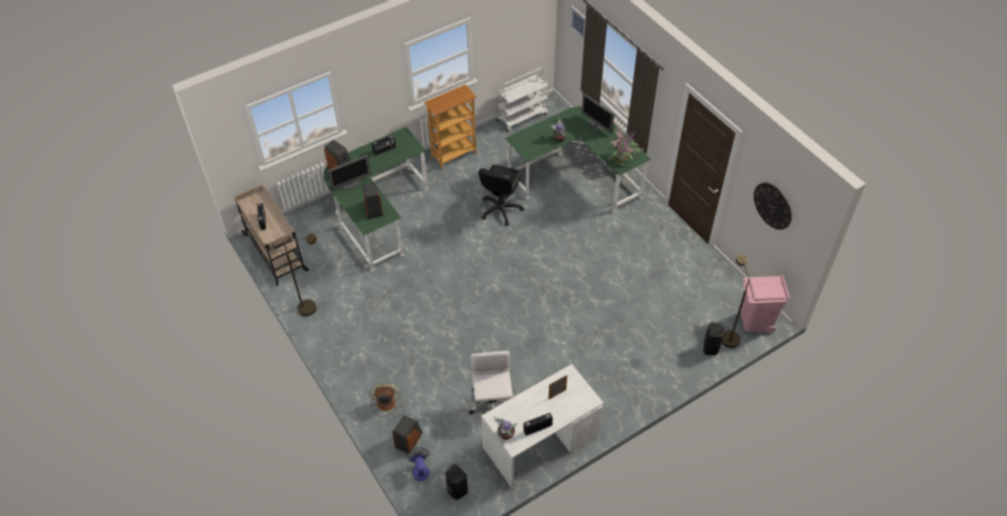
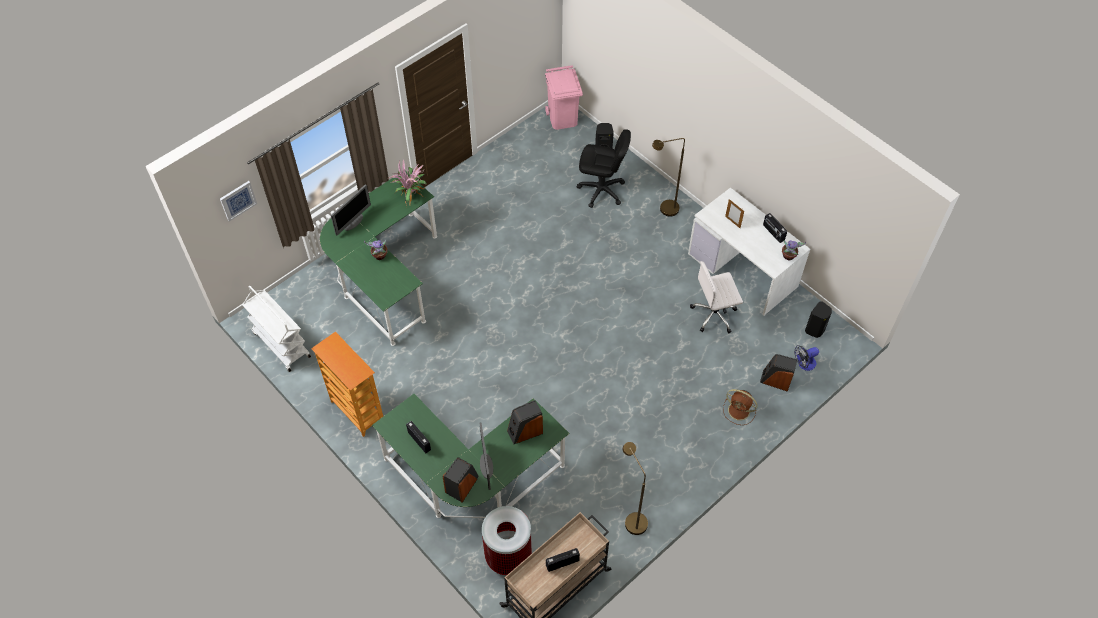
camera: 100 degrees left, 5 degrees up
monitor [327,155,371,190] -> monitor turned 150 degrees counterclockwise [480,423,493,490]
brown fan [369,384,402,417] -> brown fan turned 45 degrees counterclockwise [723,389,758,425]
black office chair [478,165,524,226] -> black office chair moved to [577,129,631,208]
brown floor lamp [722,254,749,348] -> brown floor lamp moved to [652,138,685,217]
wall clock [754,183,792,230] -> none
none -> trash can [482,506,532,575]

